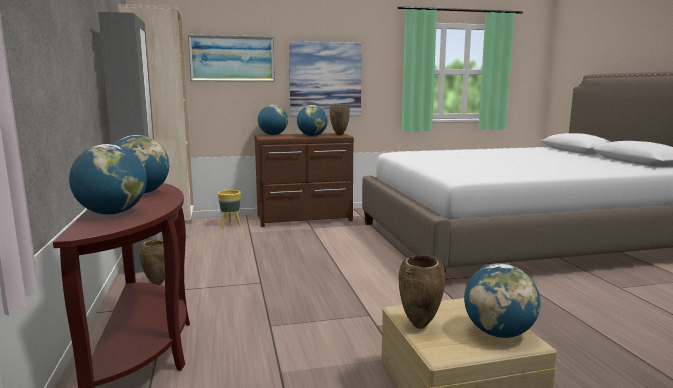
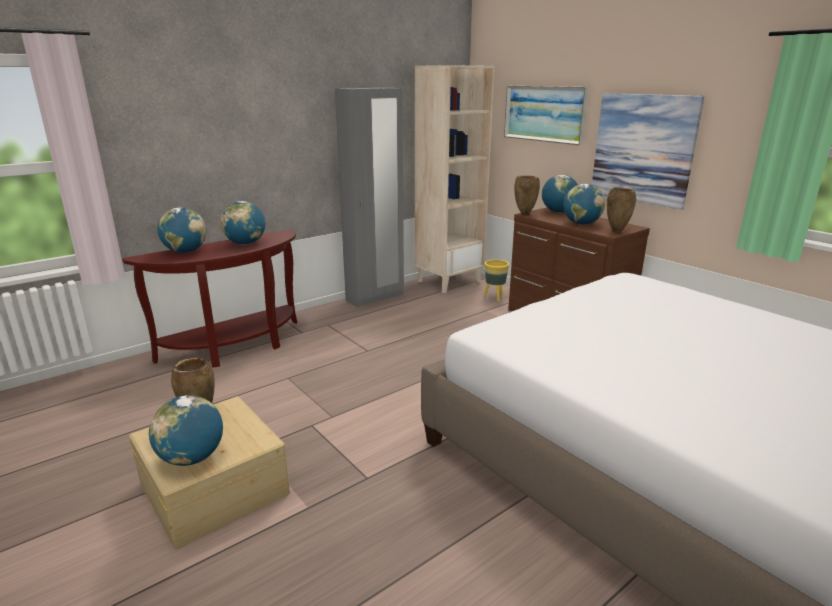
camera: 65 degrees right, 10 degrees up
brown vase [139,240,165,285] -> brown vase moved to [514,176,540,215]

